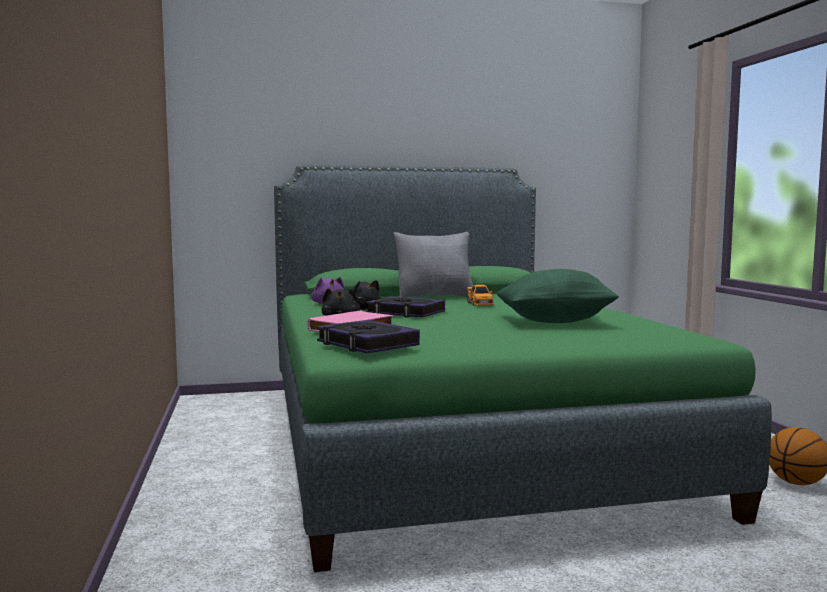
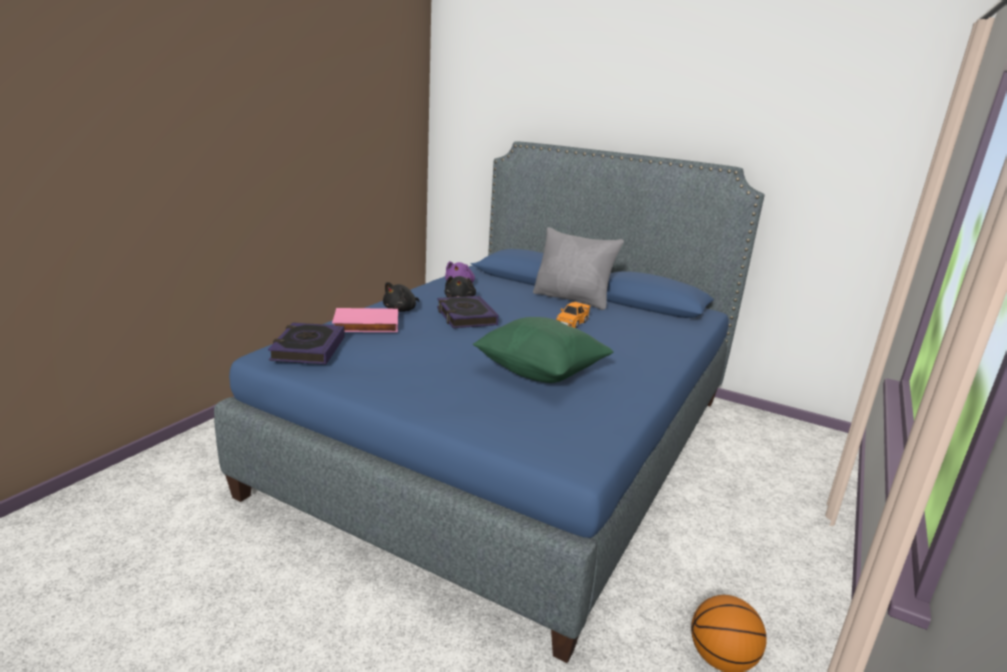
camera: 40 degrees right, 15 degrees up
green bed [274,165,772,572] -> blue bed [214,142,765,663]

